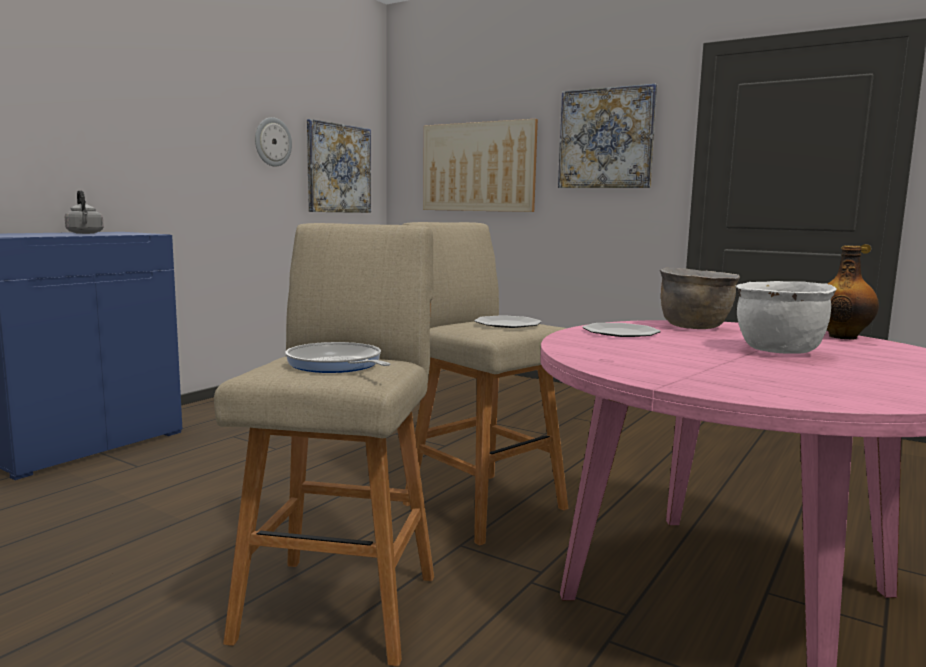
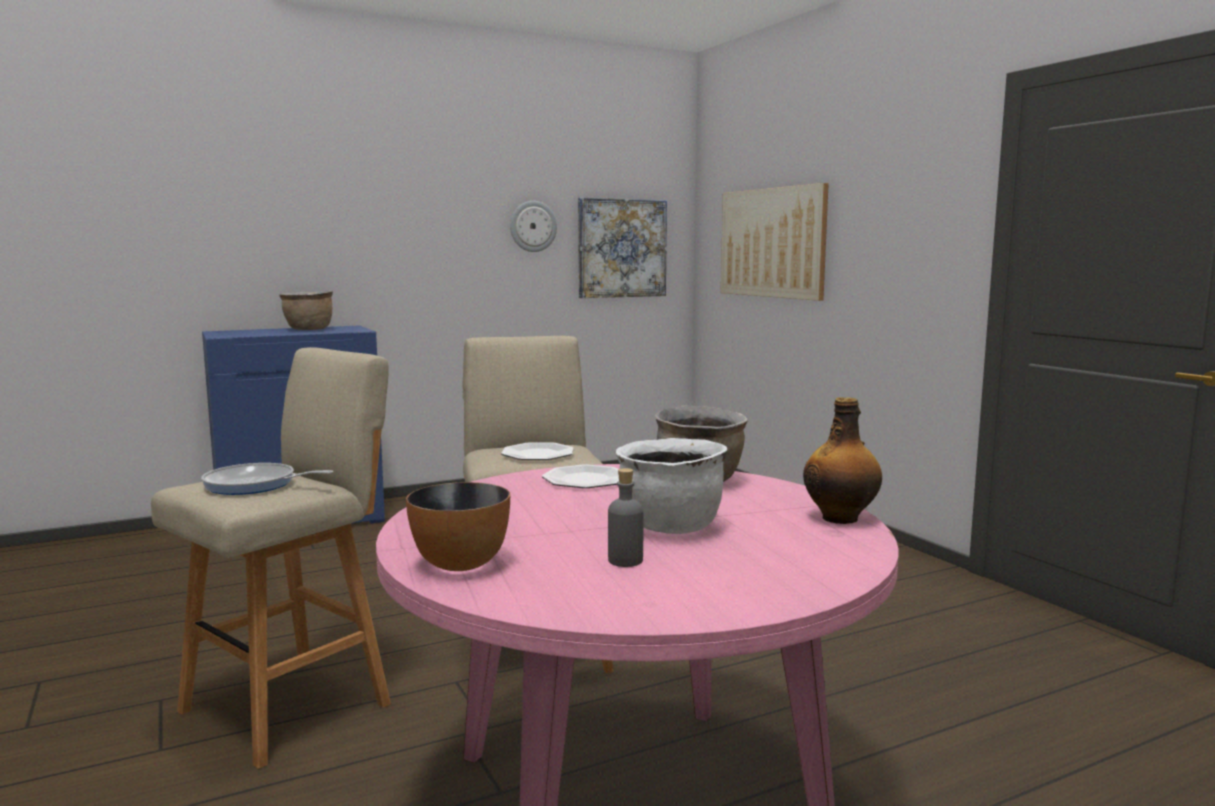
camera: 30 degrees right, 0 degrees up
grey kettle [65,190,104,234] -> brown cooking pot [279,291,333,330]
frying pan [285,342,391,373] -> frying pan turned 75 degrees counterclockwise [201,463,333,495]
picture [558,84,657,188] -> none
none -> bowl [406,482,510,571]
none -> grey bottle [608,468,643,567]

